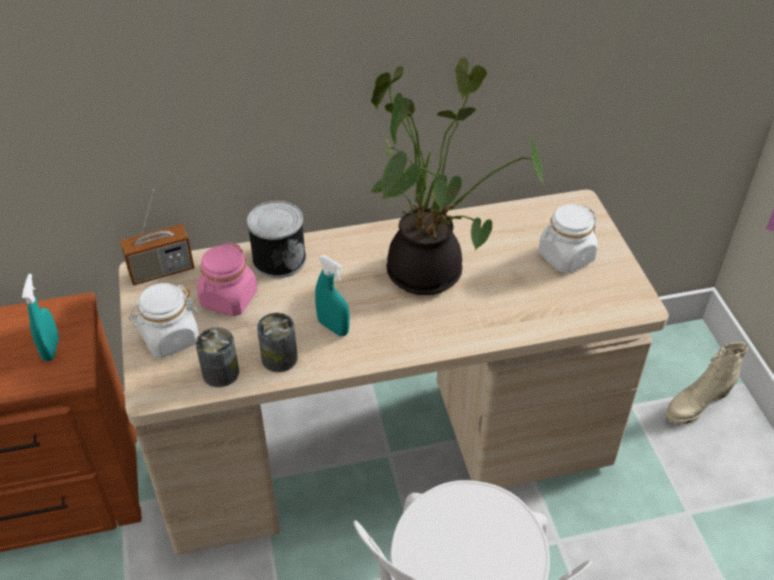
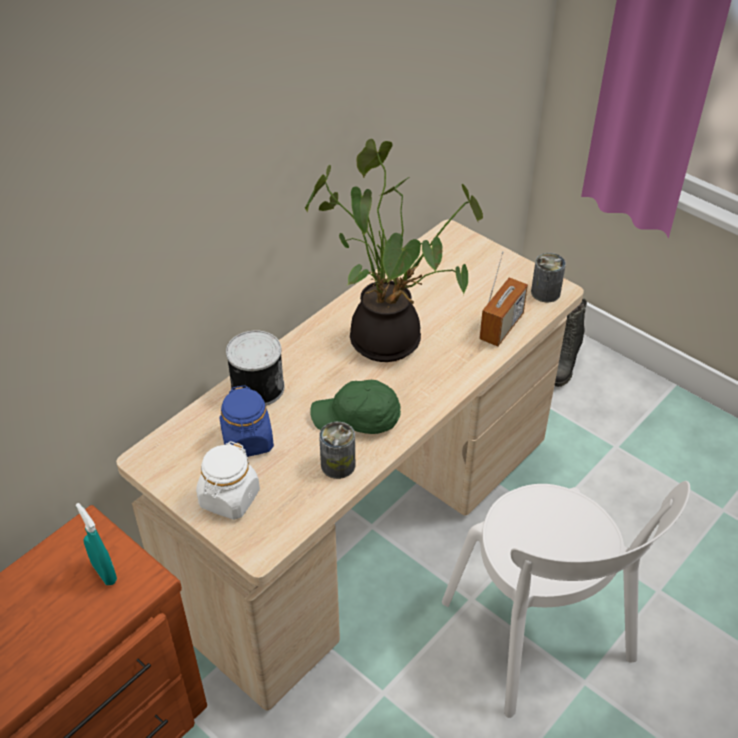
camera: 35 degrees left, 0 degrees up
radio [120,189,194,285] -> radio moved to [479,251,528,347]
can [196,327,239,387] -> can moved to [531,253,566,302]
pink jar [197,242,258,316] -> blue jar [220,385,274,457]
turquoise spray bottle [315,255,350,336] -> green cap [310,380,401,434]
white jar [538,204,598,273] -> none
beige boot [665,342,748,425] -> black boot [554,298,587,387]

